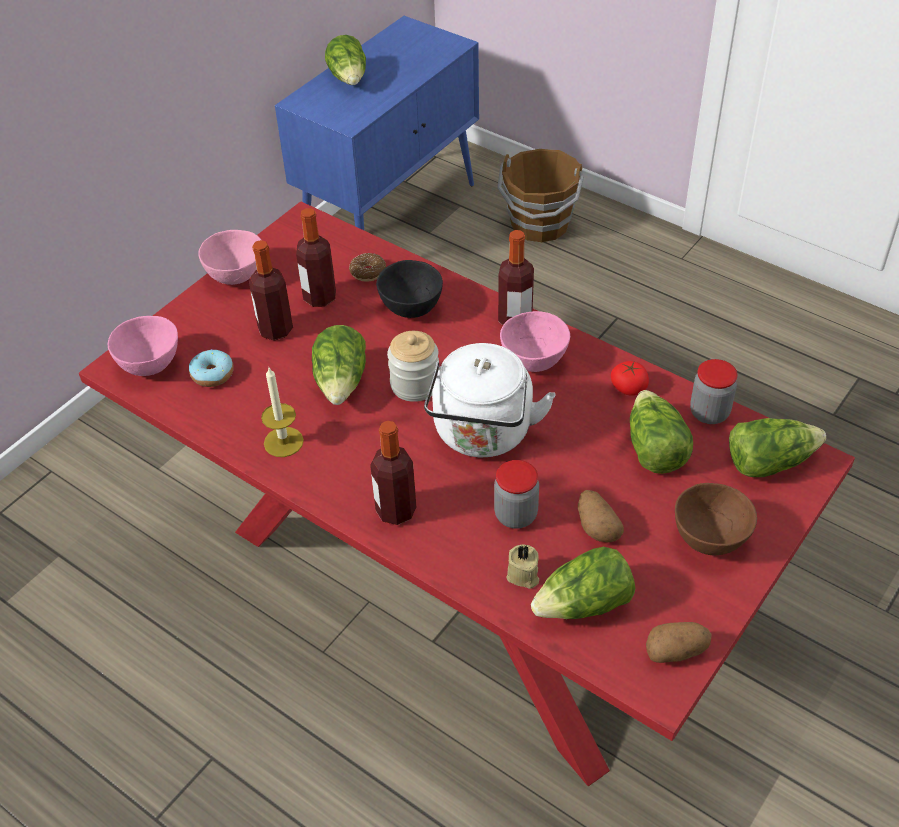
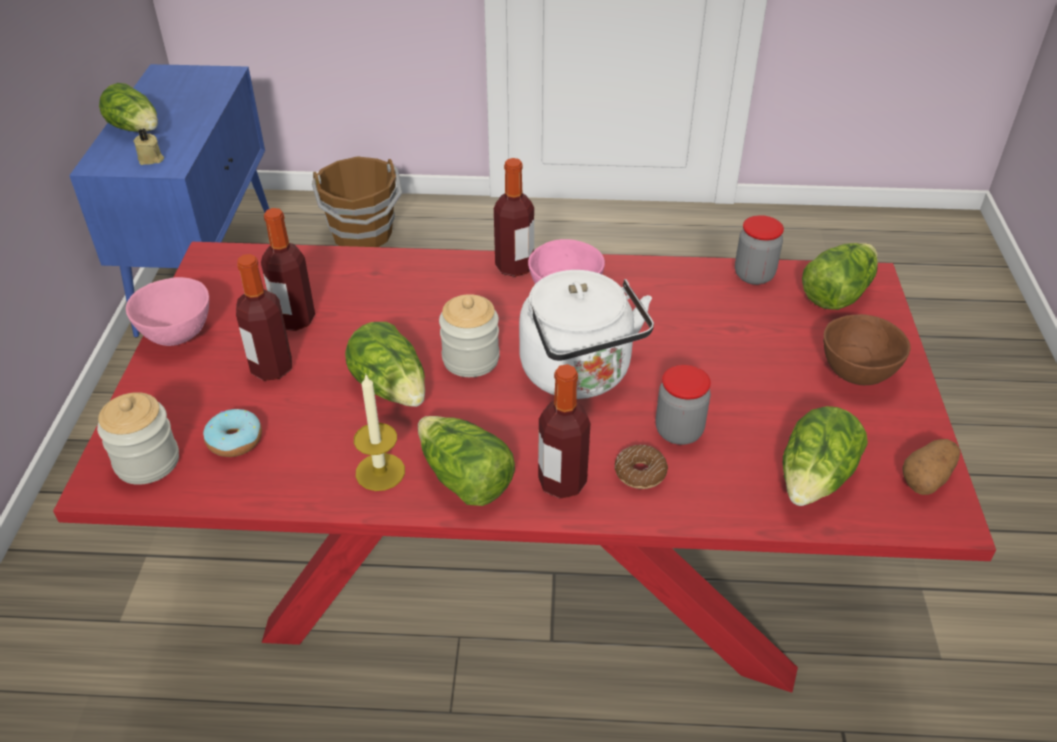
camera: 35 degrees left, 5 degrees down
pink bowl [108,316,178,376] -> jar [97,392,179,485]
donut [349,253,386,282] -> donut moved to [615,445,668,489]
black bowl [376,260,443,318] -> none
beige candle [507,544,539,589] -> beige candle moved to [133,128,164,165]
potato [578,490,624,542] -> none
tomato [611,361,649,396] -> none
lettuce [630,390,693,474] -> lettuce moved to [418,416,515,506]

